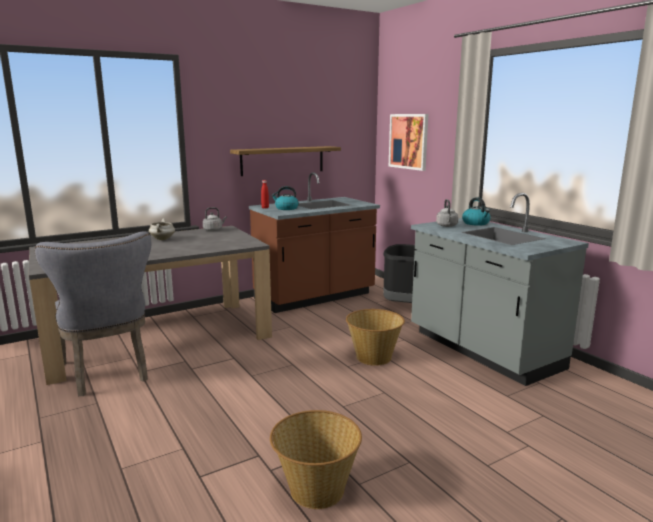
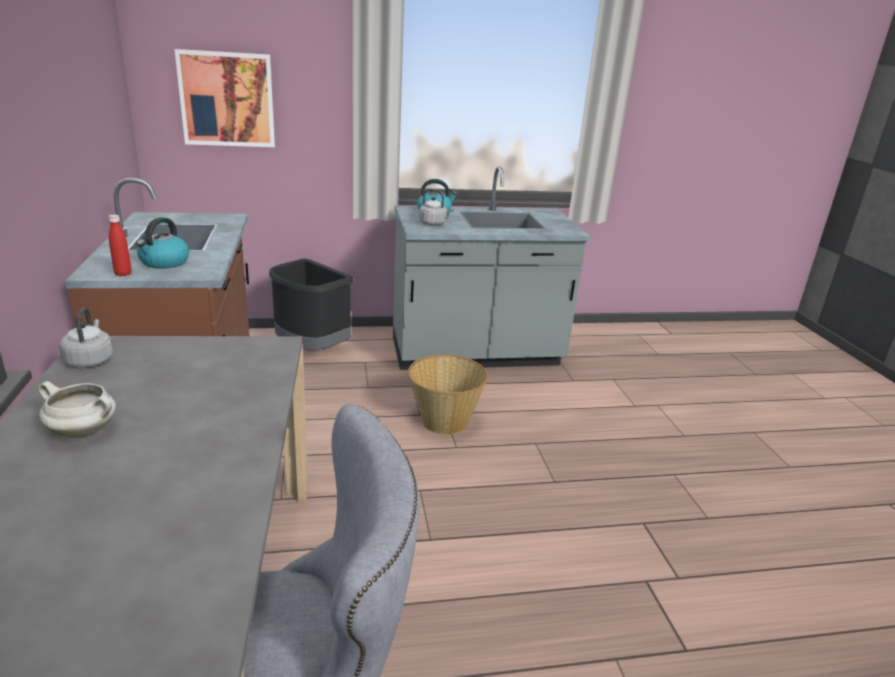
camera: 70 degrees left, 10 degrees up
shelf [230,146,341,176] -> none
basket [270,410,362,509] -> none

